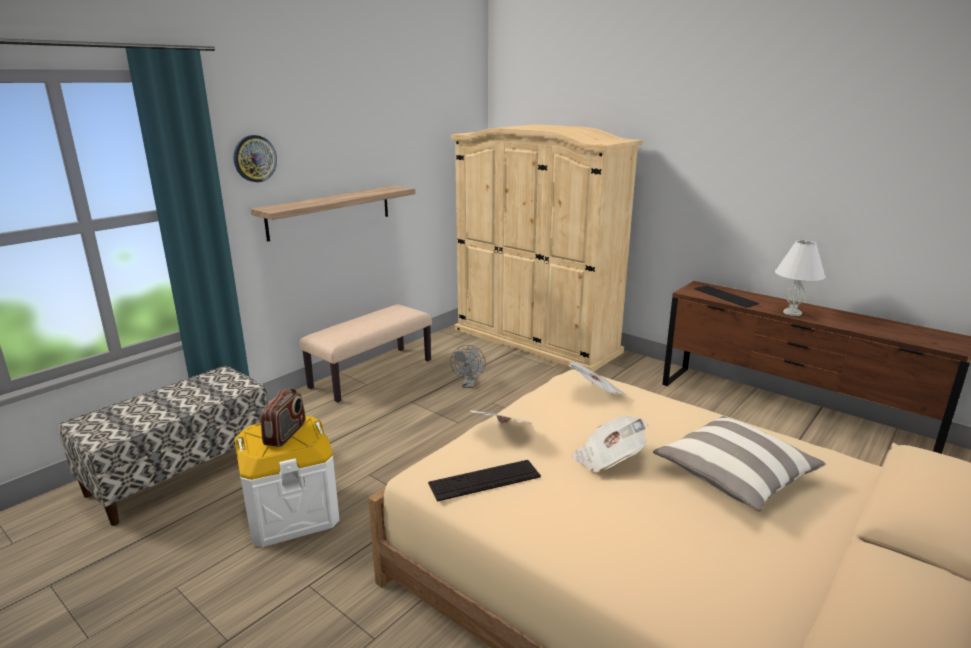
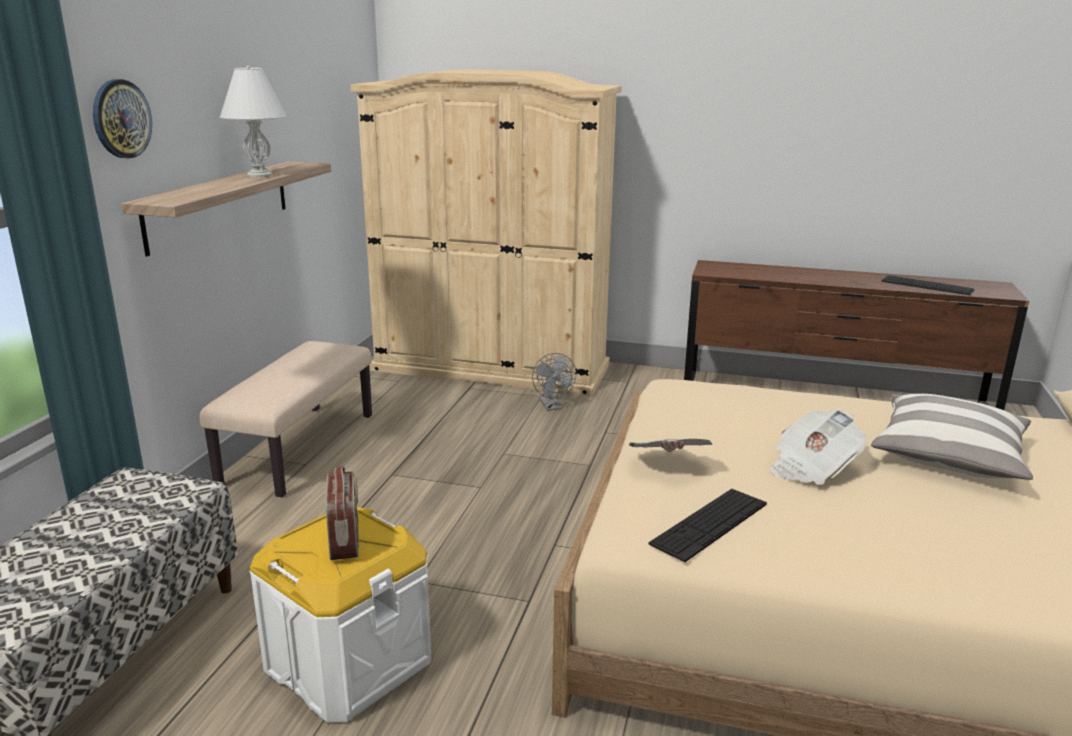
camera: 25 degrees left, 0 degrees up
grey fan [450,345,486,388] -> grey fan moved to [532,353,577,411]
newspaper [568,362,627,395] -> none
keyboard [694,286,759,308] -> keyboard moved to [882,275,975,295]
white table lamp [775,240,826,316] -> white table lamp moved to [220,66,287,178]

